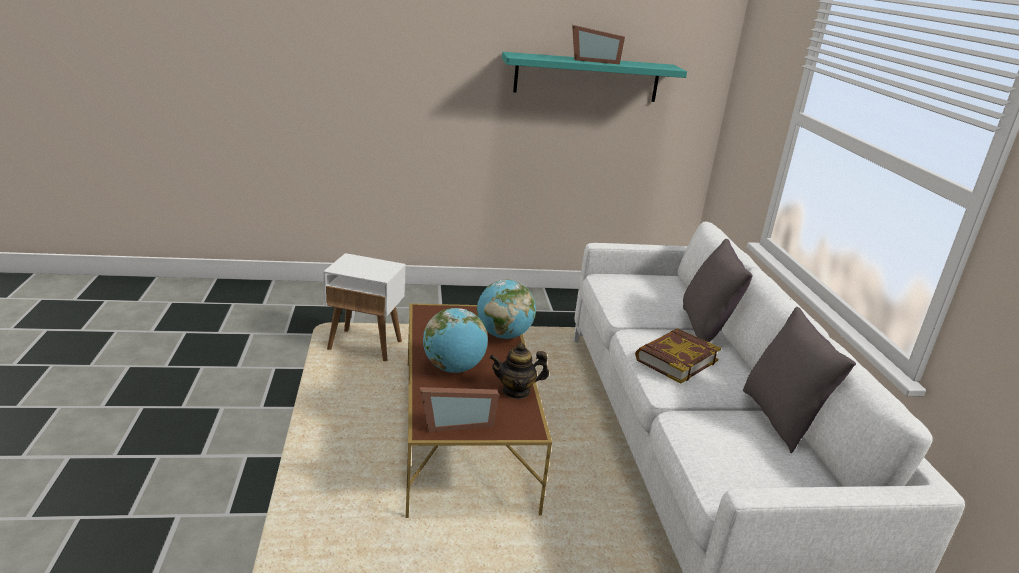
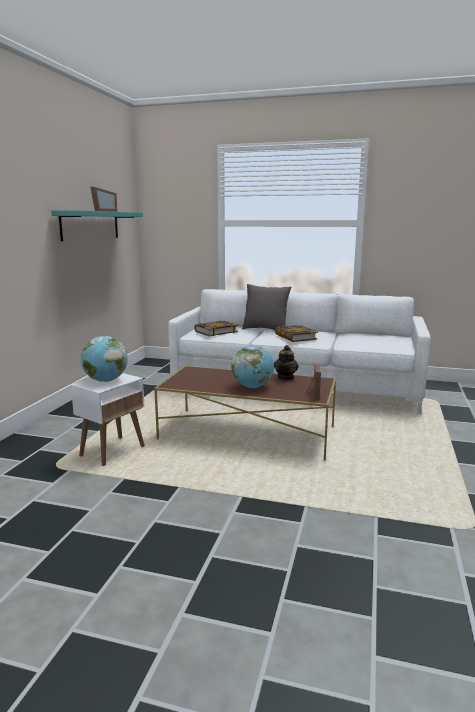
camera: 65 degrees left, 10 degrees down
globe [477,280,536,339] -> globe moved to [81,336,128,382]
grey pillow [743,307,856,453] -> none
none -> book [194,321,238,336]

